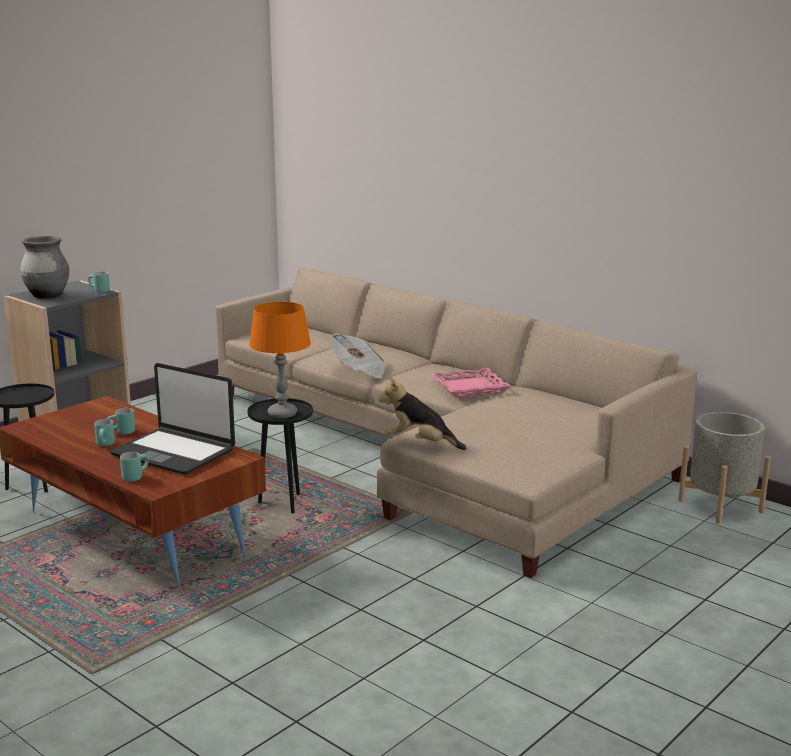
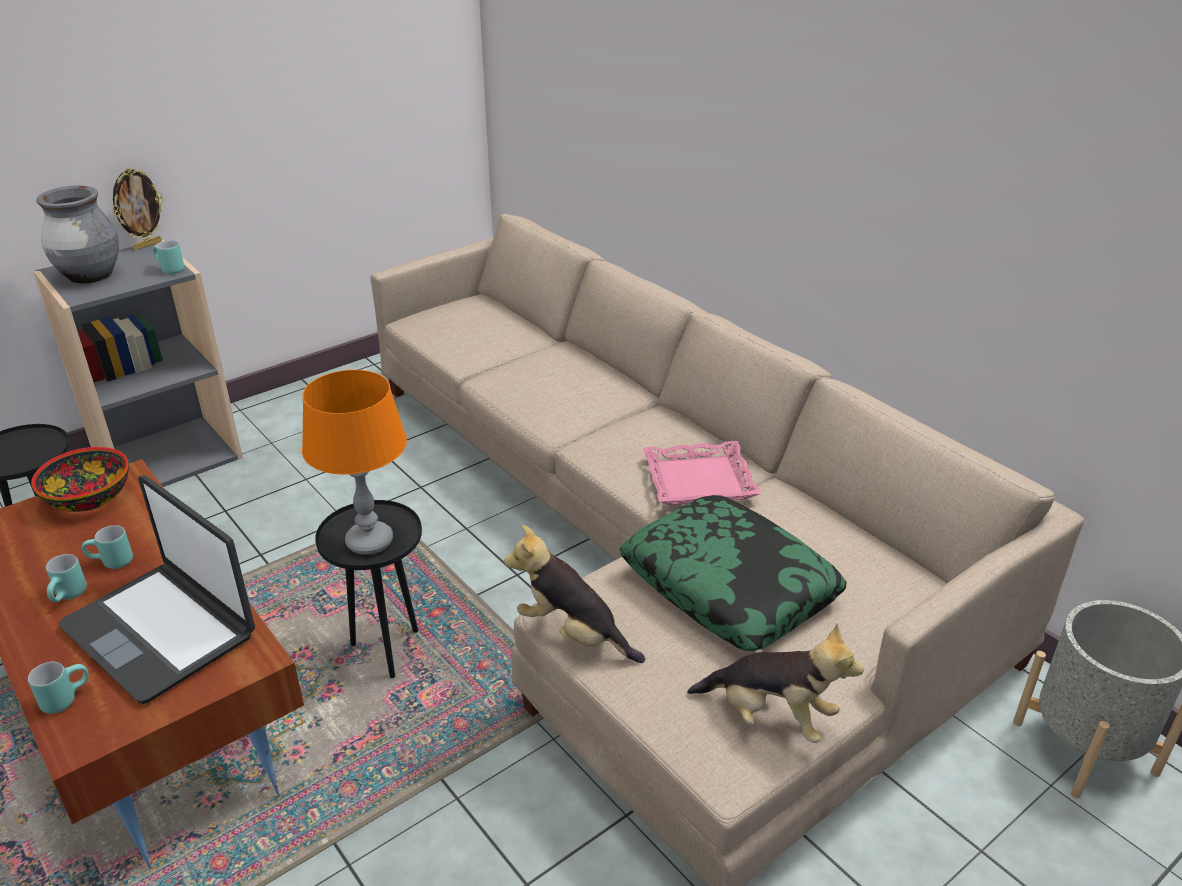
camera: 10 degrees right, 15 degrees up
newspaper [329,333,388,378] -> none
none -> bowl [31,447,129,512]
none -> picture frame [112,167,163,250]
none -> pillow [620,495,847,651]
none -> plush toy [687,623,864,743]

